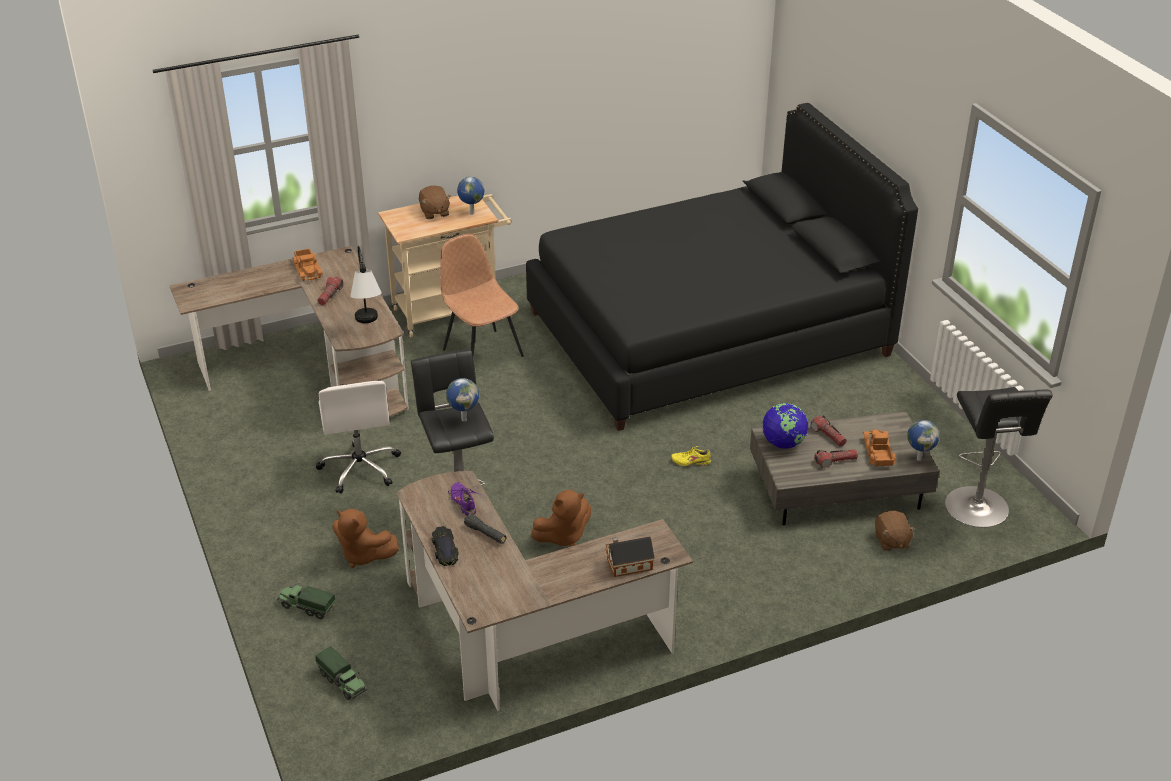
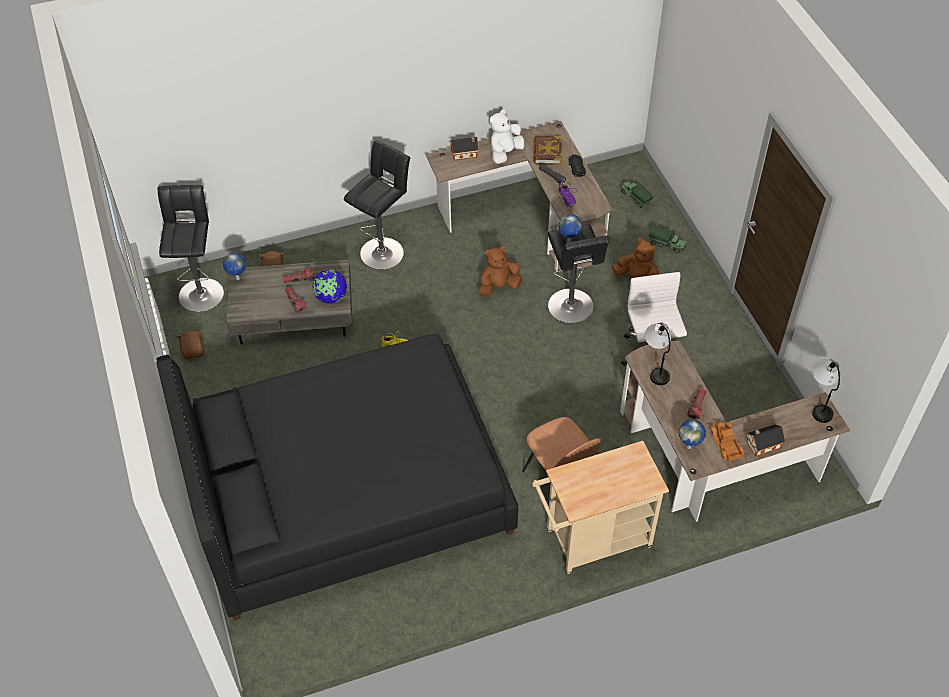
camera: 175 degrees left, 15 degrees up
brown plush toy [419,185,451,219] -> brown plush toy moved to [176,330,204,359]
globe [457,177,485,215] -> globe moved to [679,419,706,449]
toy truck [863,430,896,466] -> none
none -> black stool [344,140,410,270]
none -> white plush toy [490,110,525,164]
none -> book [534,136,562,165]
none -> toy house [746,424,785,457]
none -> table lamp [812,359,840,423]

